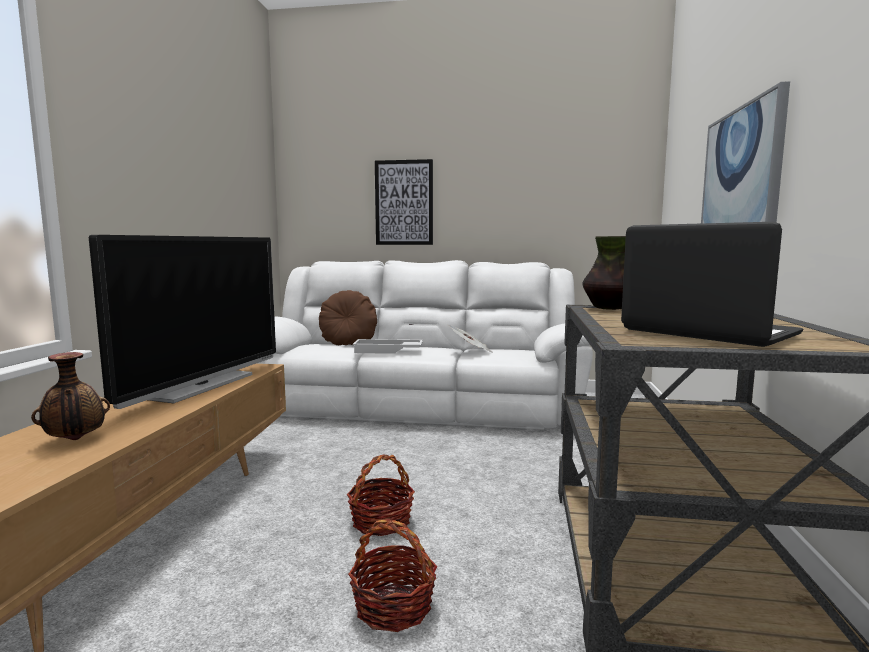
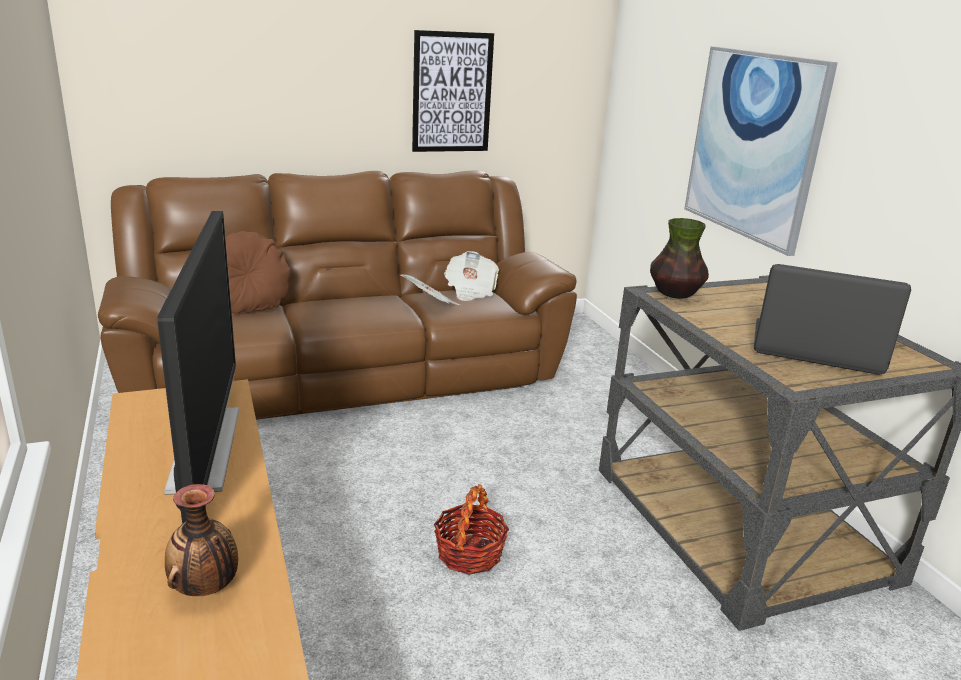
camera: 30 degrees left, 15 degrees up
white sofa [259,260,593,430] -> brown sofa [98,171,577,420]
basket [348,519,437,632] -> none
white tray [352,339,423,354] -> none
picture [375,159,433,245] -> picture moved to [412,30,494,152]
none -> newspaper [444,251,499,301]

